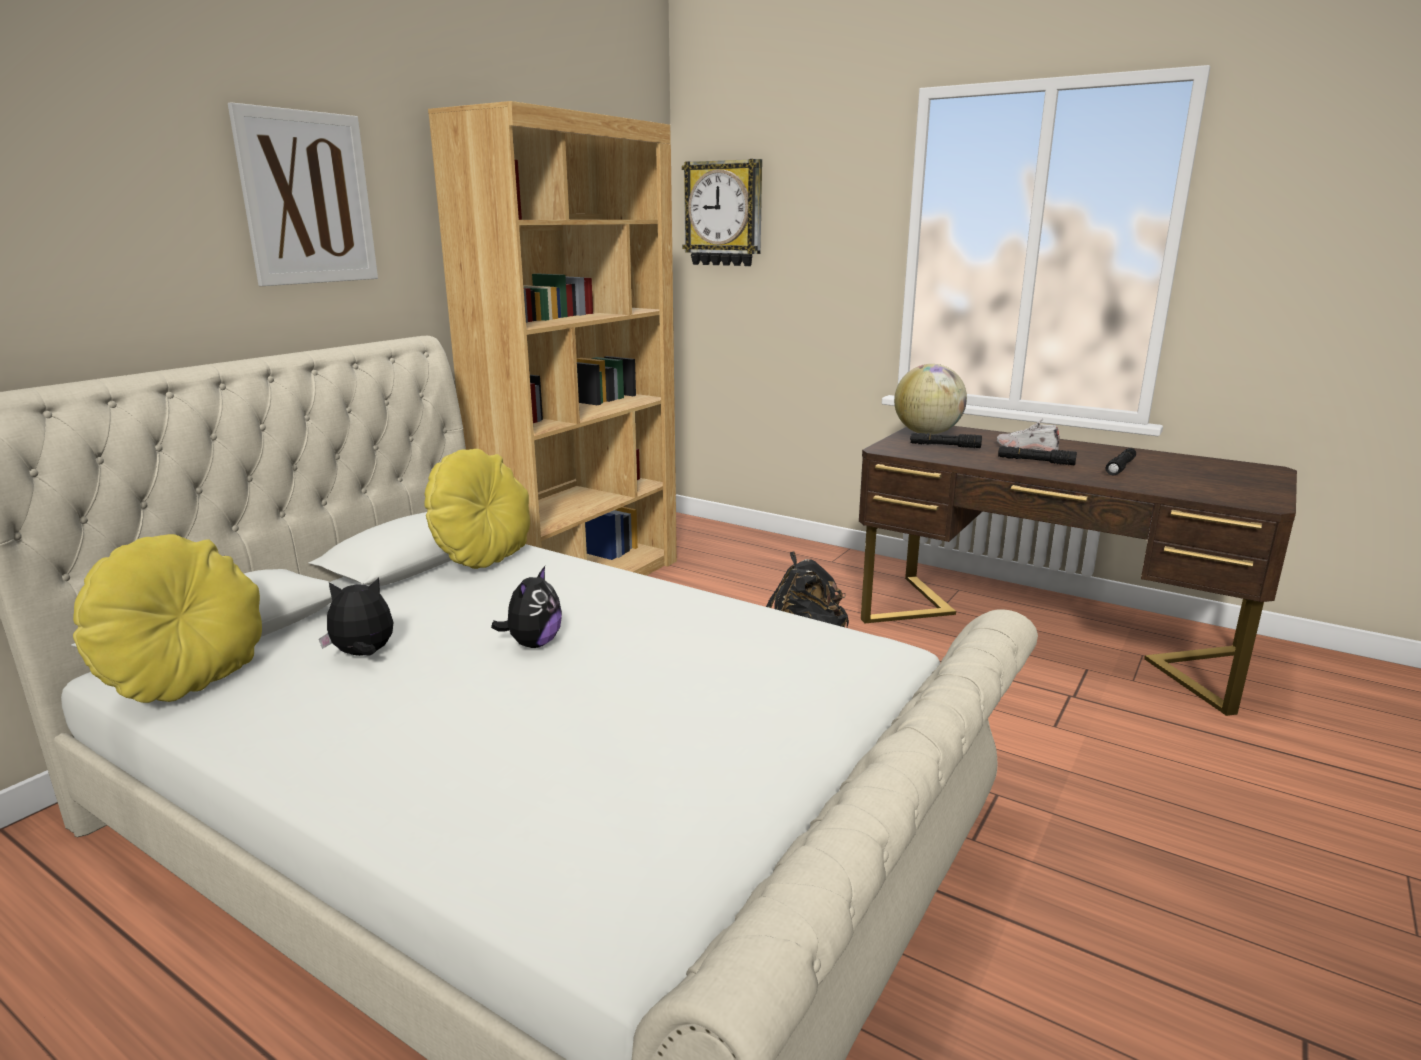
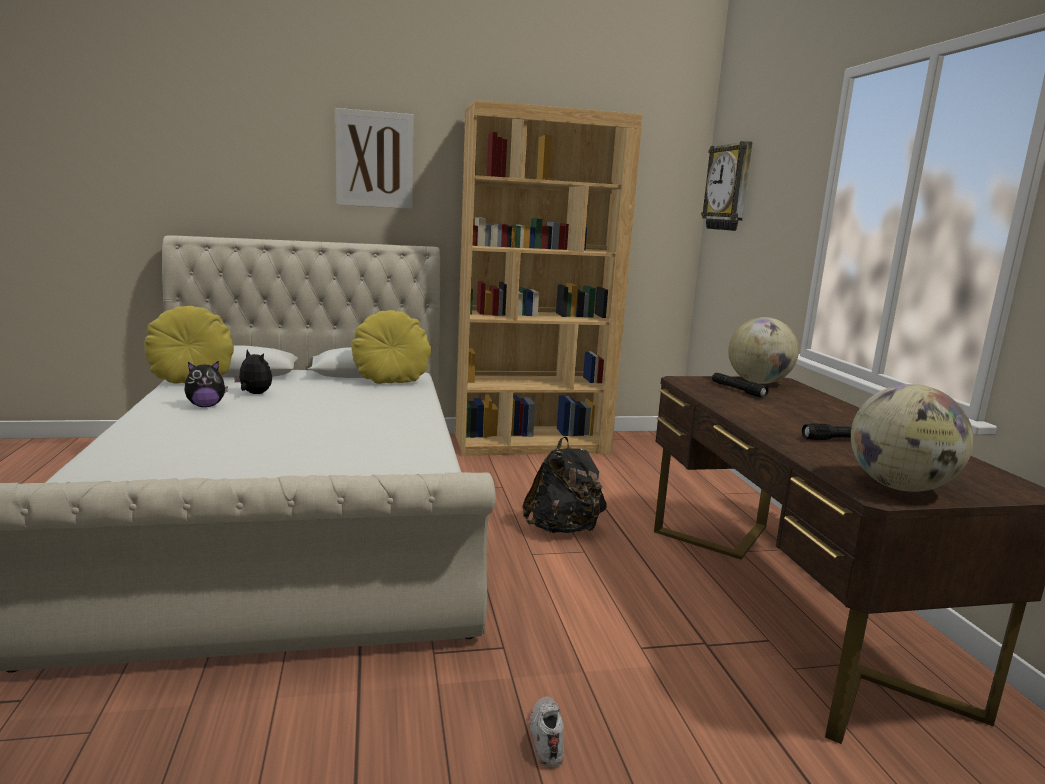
camera: 45 degrees right, 5 degrees down
plush toy [491,566,562,648] -> plush toy moved to [184,361,228,407]
white shoe [997,419,1060,451] -> white shoe moved to [529,696,564,767]
black flashlight [998,446,1077,465] -> none
none -> globe [851,384,973,492]

